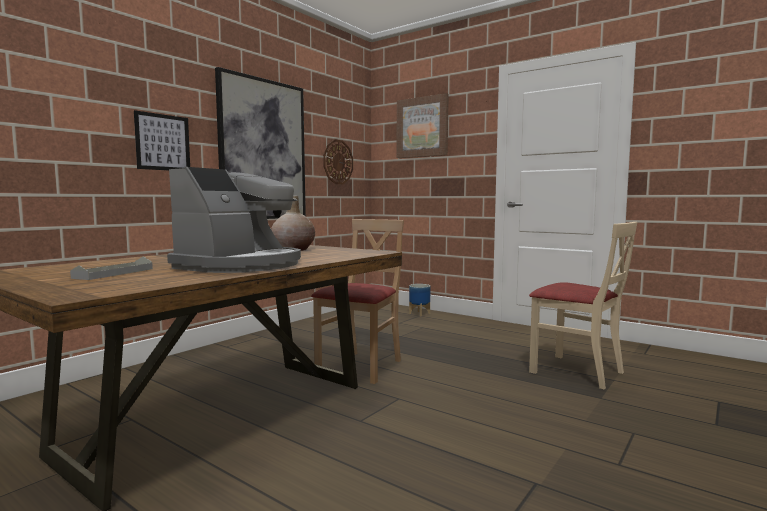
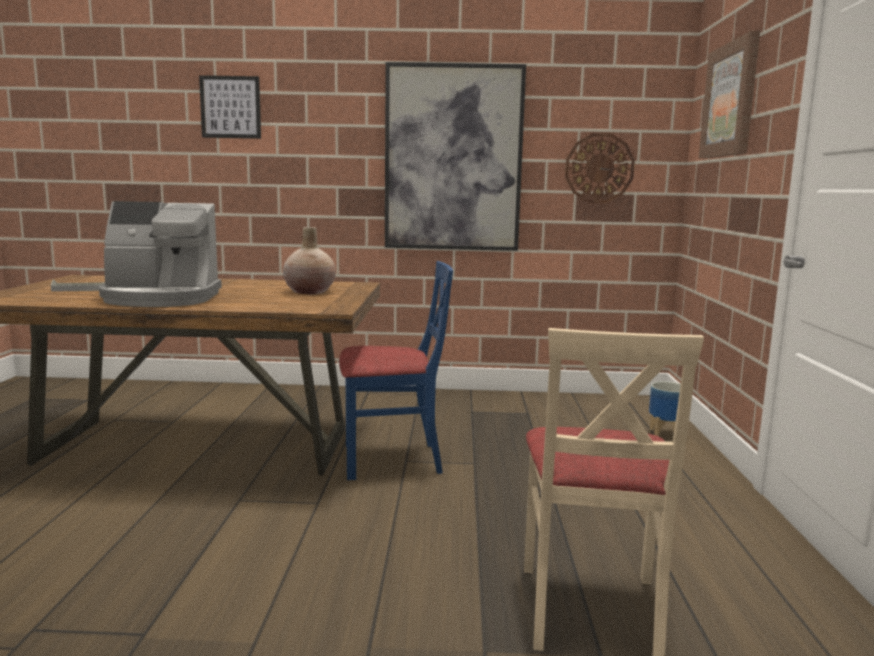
camera: 55 degrees right, 5 degrees up
picture [134,110,190,171] -> picture moved to [199,75,261,139]
beige chair [311,219,404,384] -> blue chair [339,261,453,480]

